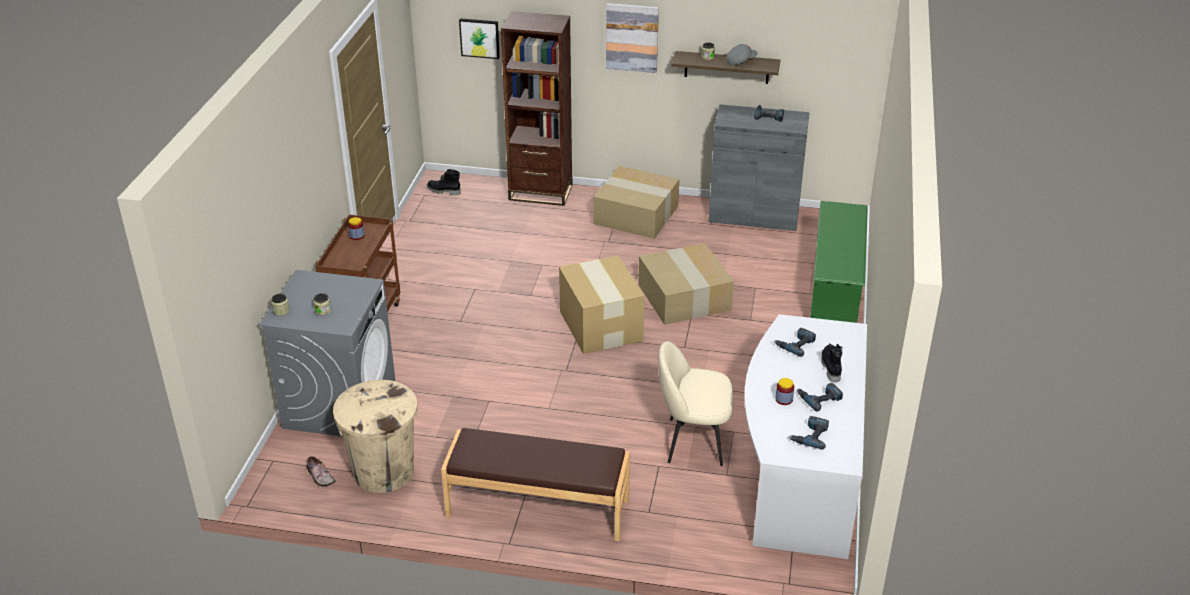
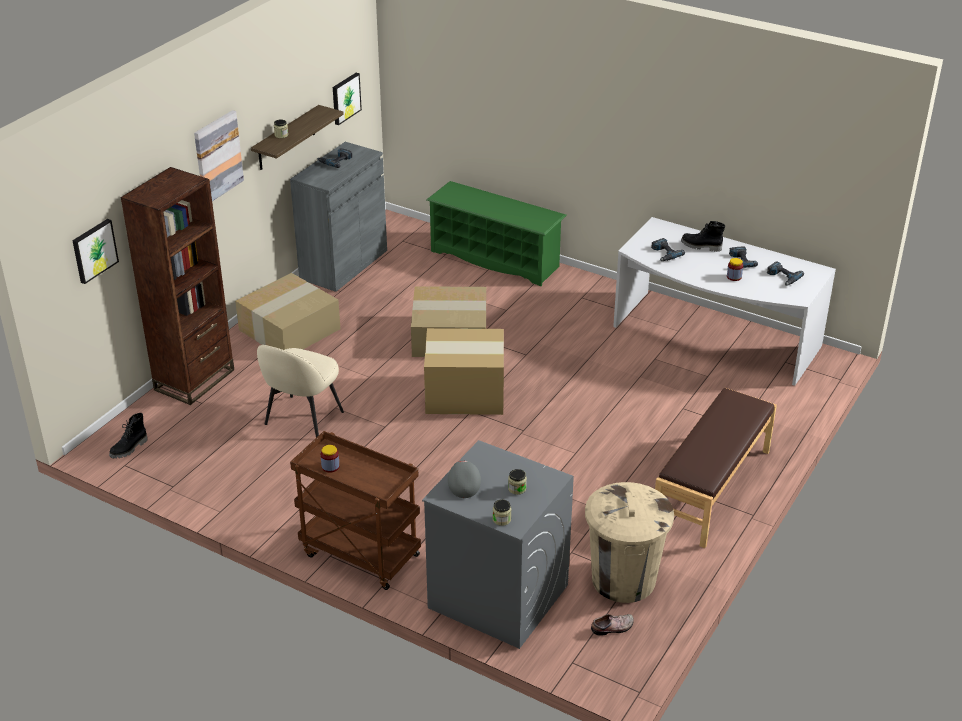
camera: 70 degrees left, 0 degrees up
beige chair [658,341,733,466] -> beige chair moved to [257,345,344,438]
grey cap [726,44,757,65] -> grey cap moved to [448,460,481,498]
none -> picture [333,73,362,125]

